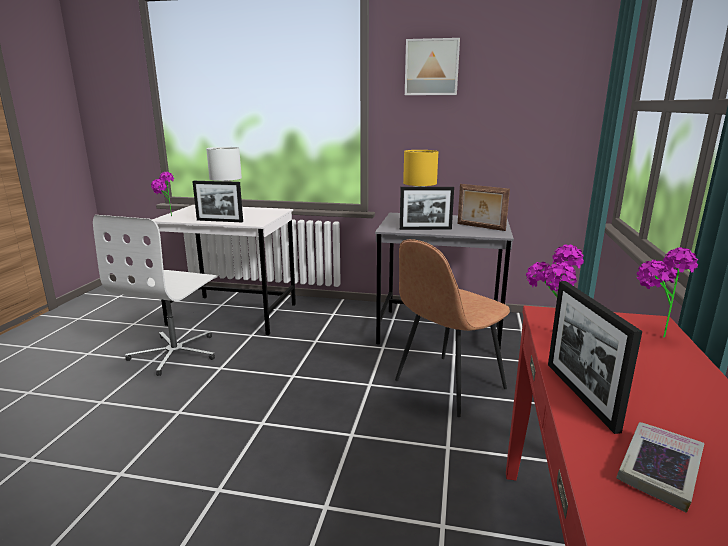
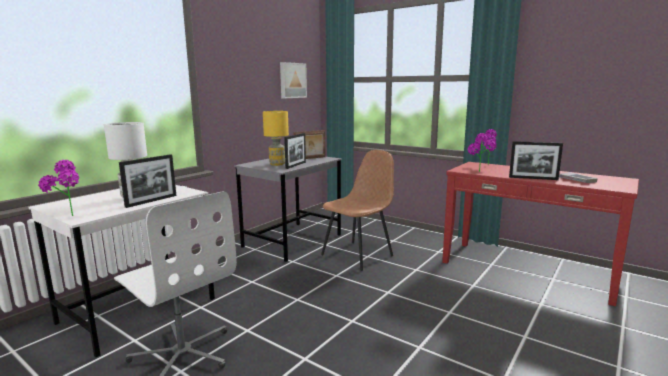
camera: 65 degrees left, 5 degrees down
brown chair [395,239,510,417] -> brown chair turned 120 degrees counterclockwise [321,150,394,271]
picture [405,38,460,95] -> picture moved to [280,62,307,98]

